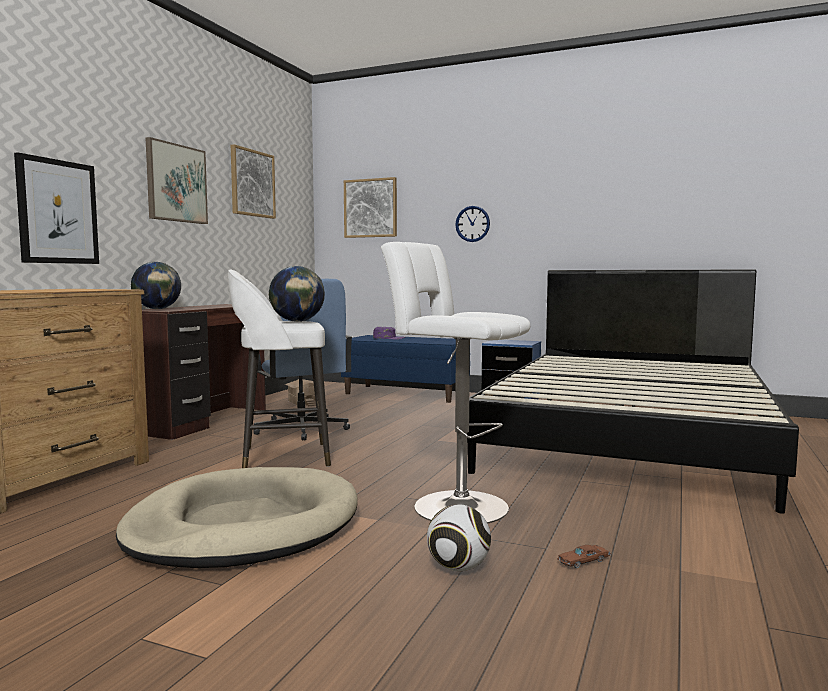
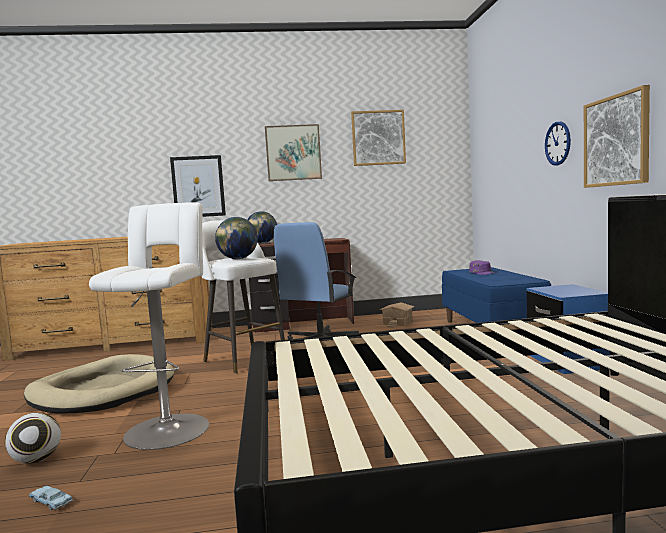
camera: 60 degrees right, 0 degrees up
picture [344,177,397,238] -> picture moved to [584,85,650,188]
brown toy car [557,545,611,568] -> blue toy car [29,486,73,510]

